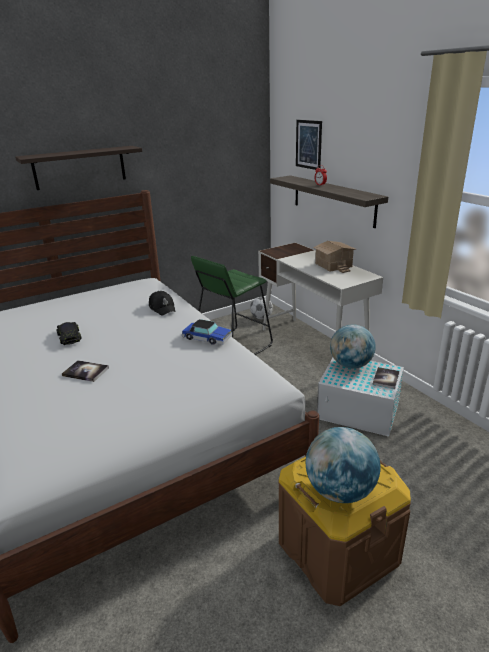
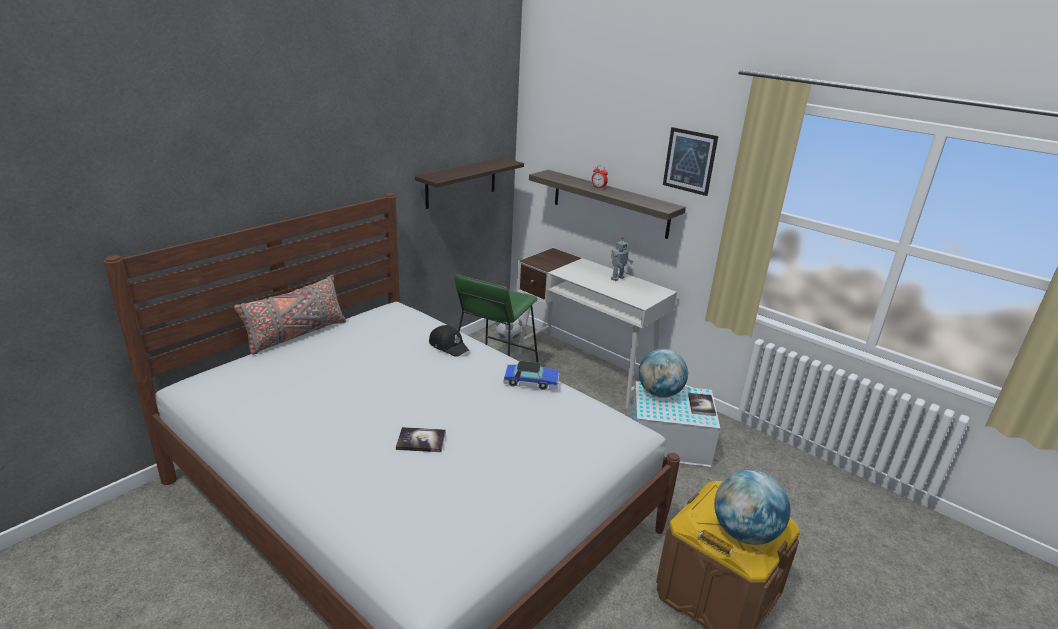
camera: 20 degrees left, 0 degrees up
shelf [15,146,142,190] -> shelf moved to [415,157,524,209]
black toy car [56,322,82,345] -> none
picture [296,120,322,170] -> picture moved to [663,127,718,196]
toy house [313,241,356,273] -> toy robot [611,237,633,281]
none -> grey pillow [234,275,346,355]

